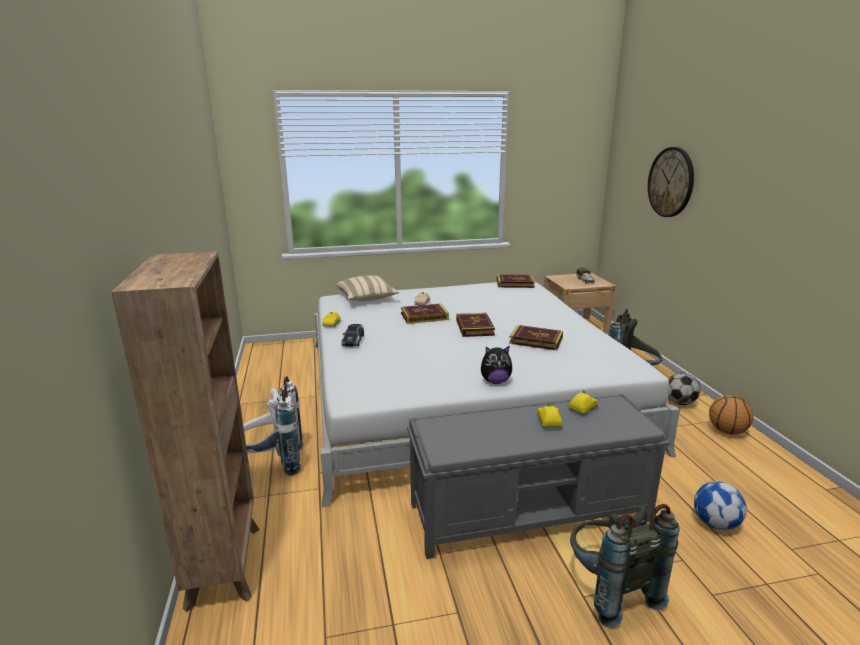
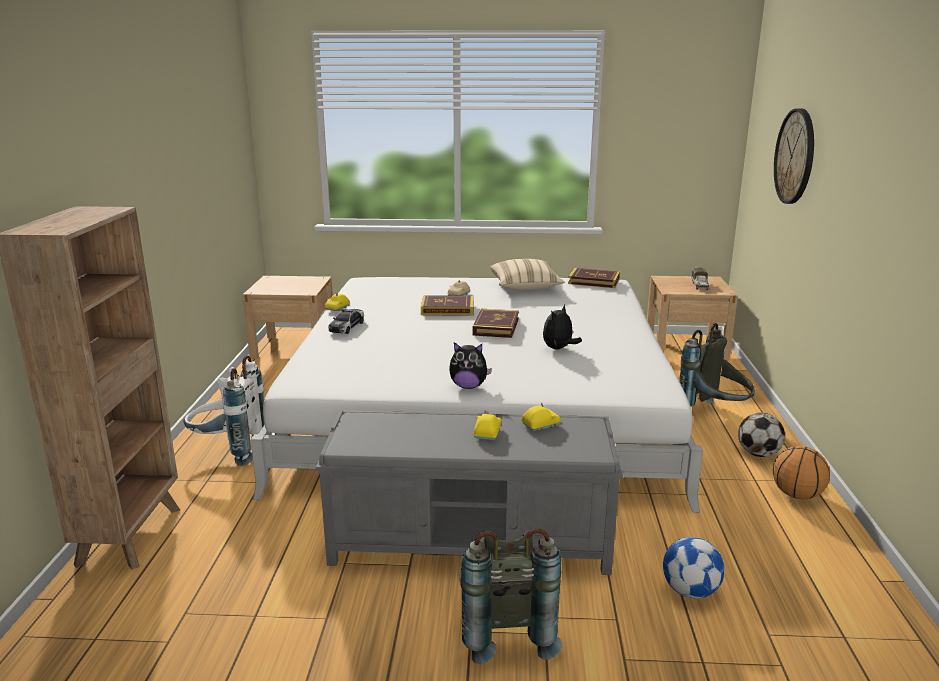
camera: 15 degrees right, 0 degrees up
beige pillow [336,275,399,301] -> beige pillow moved to [490,259,565,290]
book [509,325,563,351] -> plush toy [543,304,582,349]
none -> beige nightstand [243,276,333,359]

